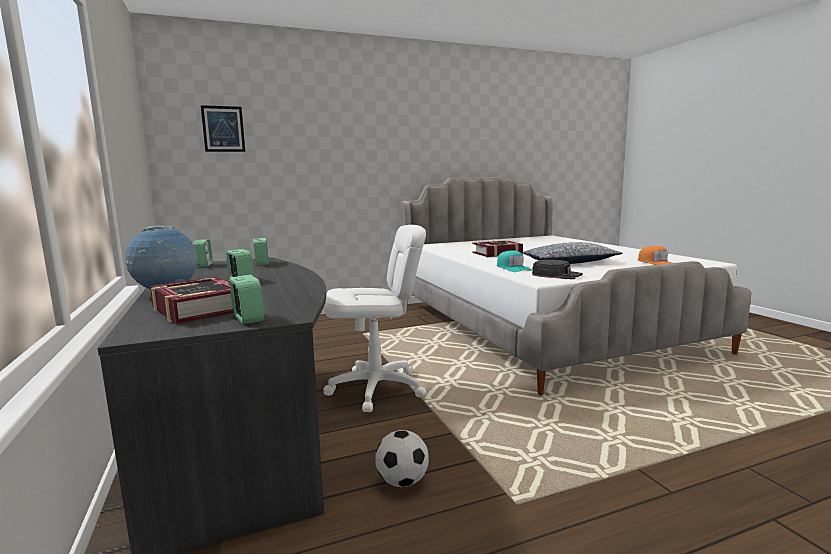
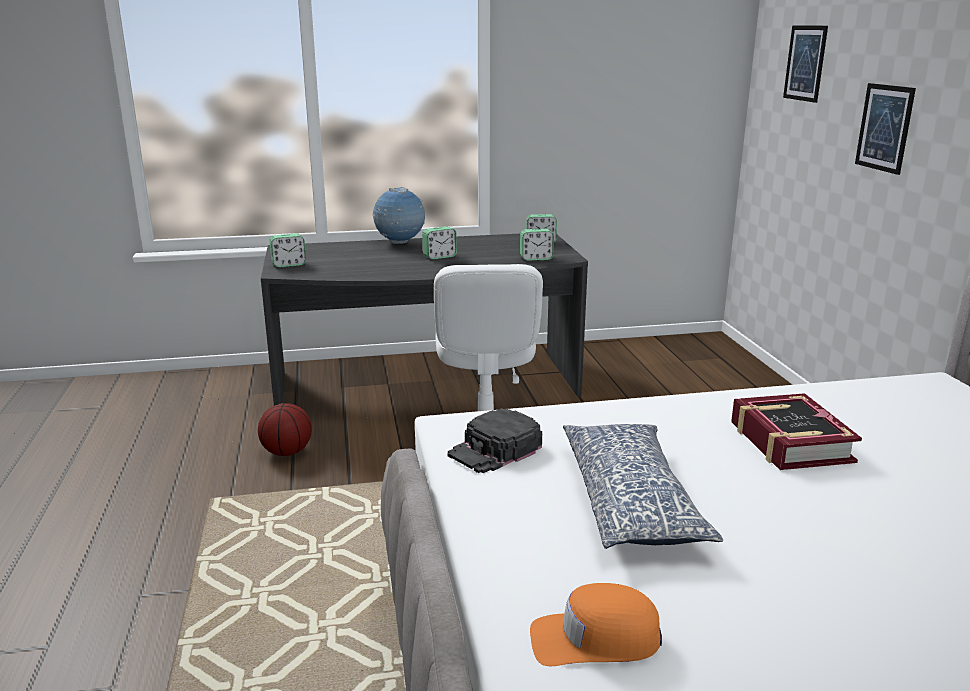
camera: 100 degrees right, 10 degrees up
book [150,277,234,324] -> none
football [375,430,429,487] -> basketball [258,403,312,456]
turquoise cap [497,251,532,272] -> none
none -> picture [855,83,916,175]

